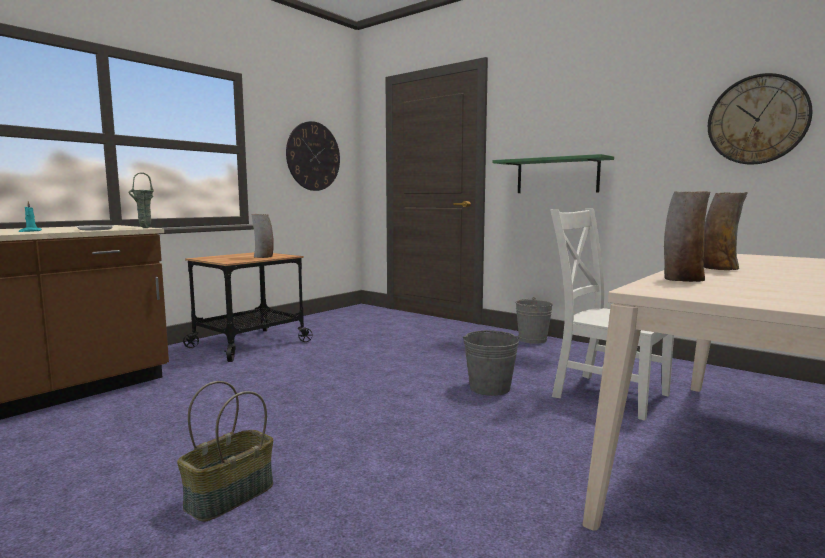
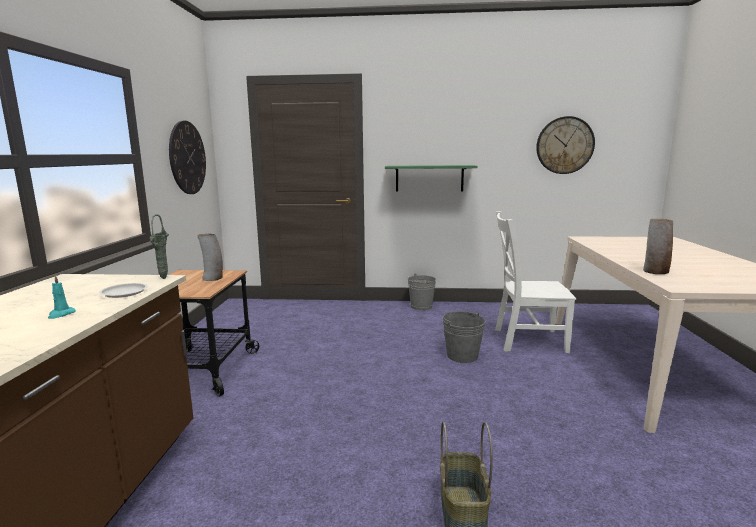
camera: 35 degrees left, 5 degrees up
vase [704,192,748,270] -> none

